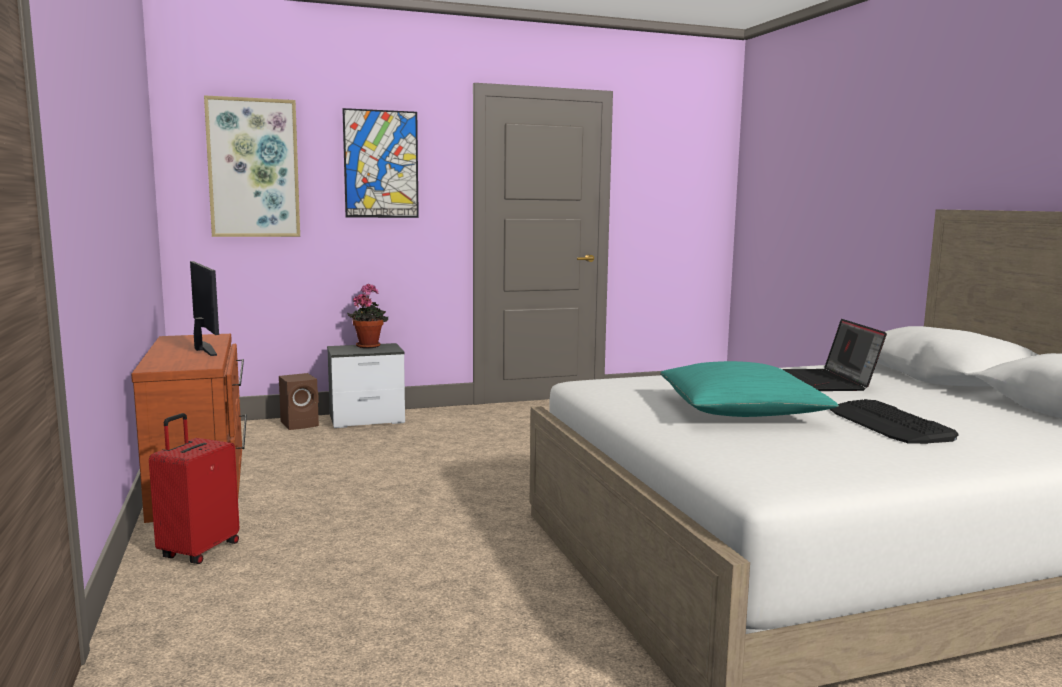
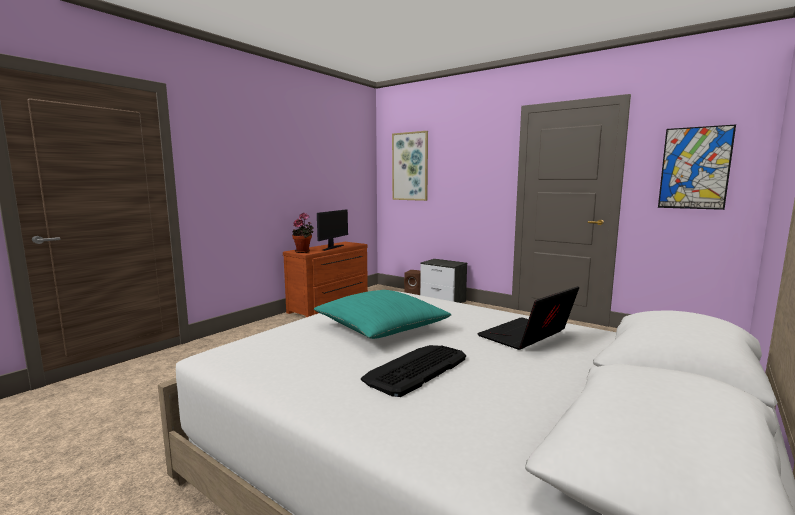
camera: 55 degrees right, 0 degrees up
red suitcase [149,413,239,564] -> none
picture [342,108,419,218] -> picture moved to [658,125,736,210]
potted plant [347,283,388,348] -> potted plant moved to [292,213,314,253]

